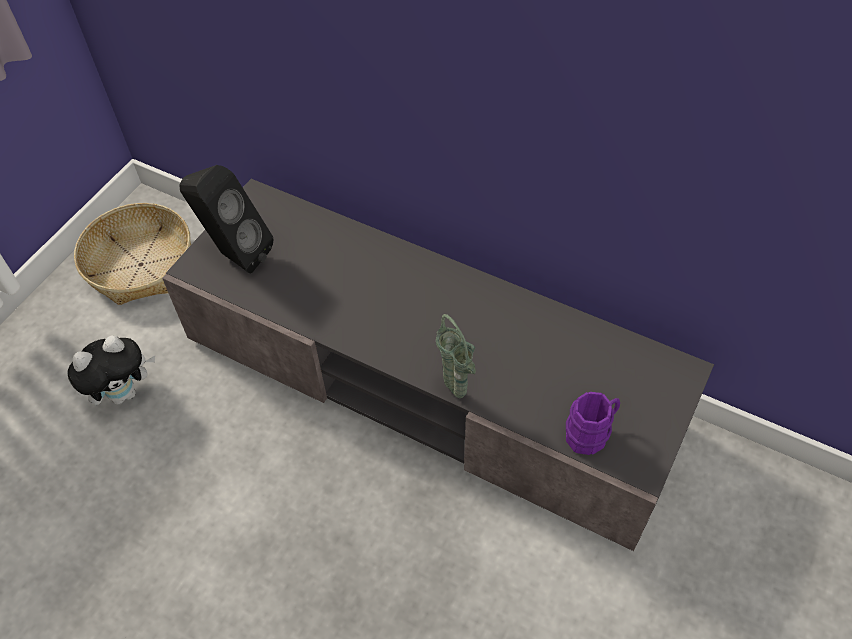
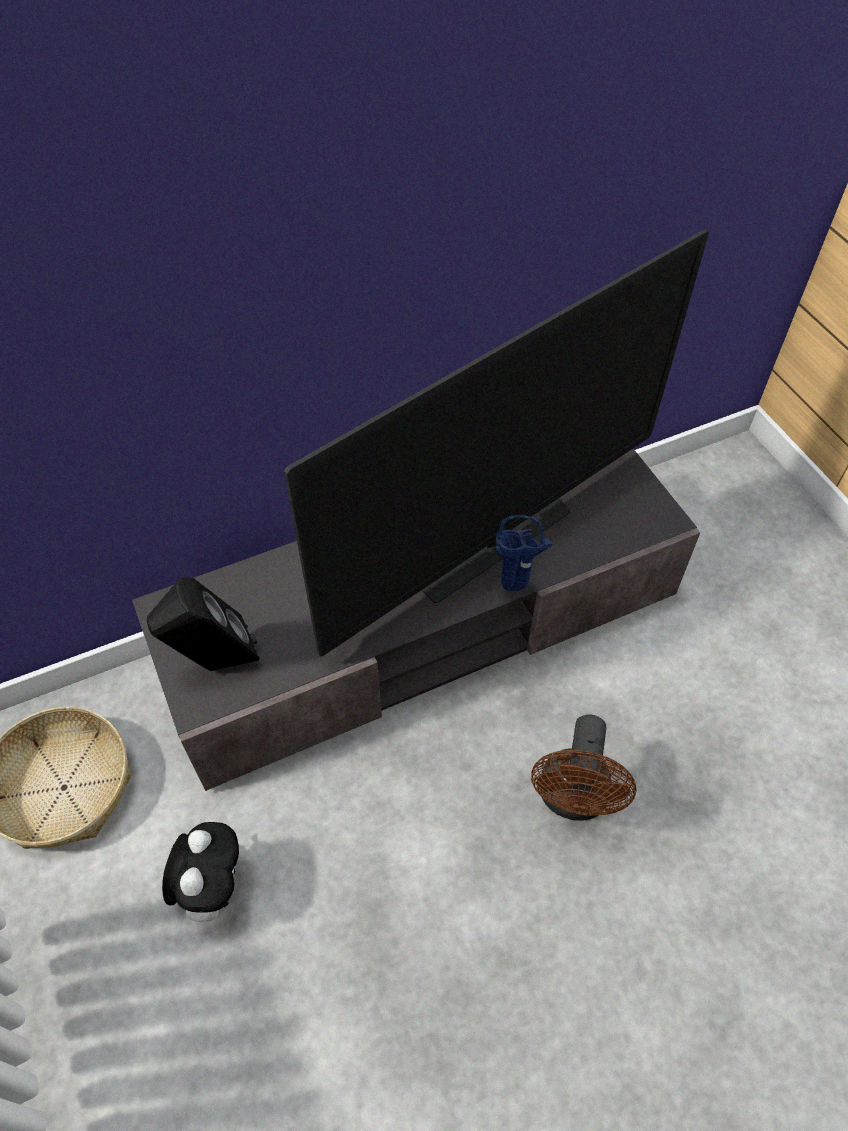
camera: 55 degrees left, 0 degrees up
green vase [436,314,476,398] -> blue vase [494,515,553,591]
purple mug [566,392,620,455] -> none
none -> television [284,229,709,656]
none -> brown fan [531,714,636,821]

